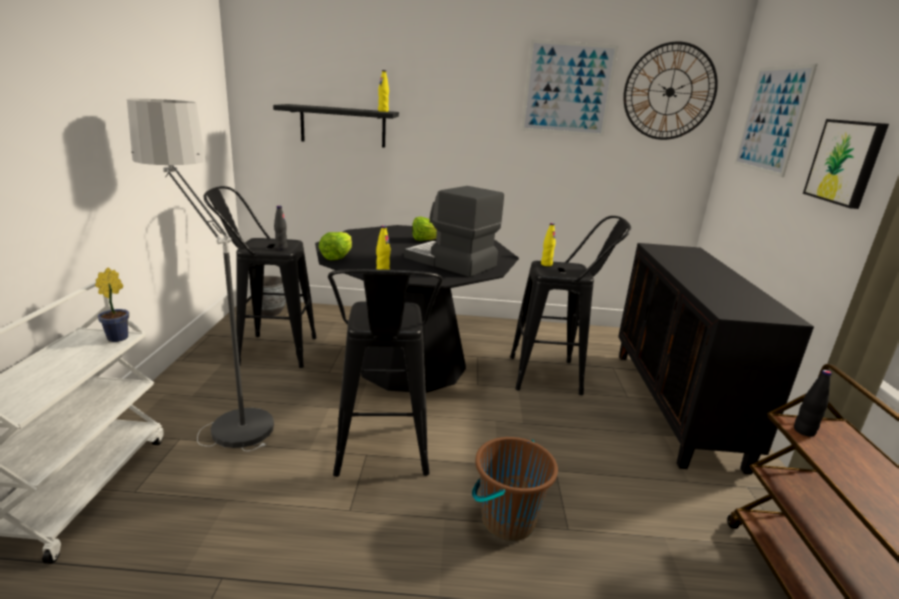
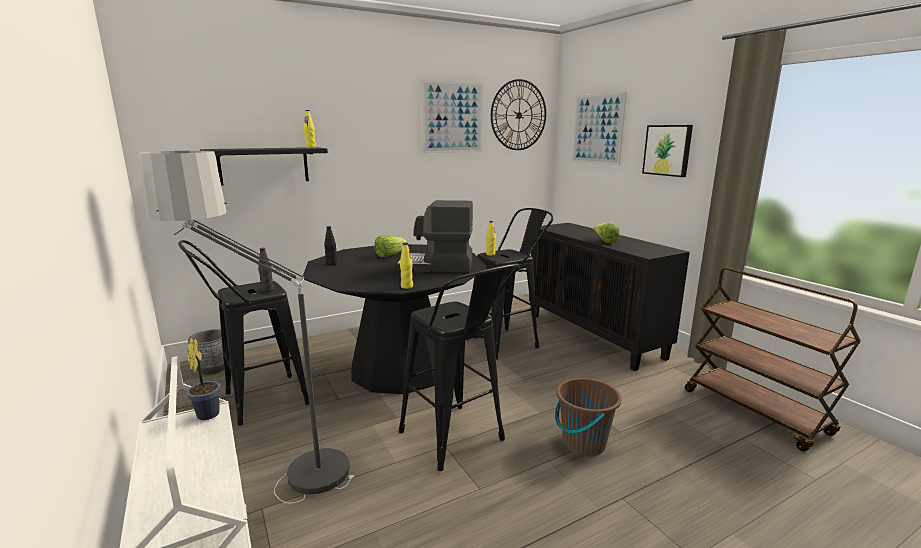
camera: 30 degrees left, 5 degrees down
lettuce [319,232,352,260] -> lettuce moved to [594,223,620,244]
black bottle [794,370,832,437] -> black bottle moved to [324,226,337,265]

